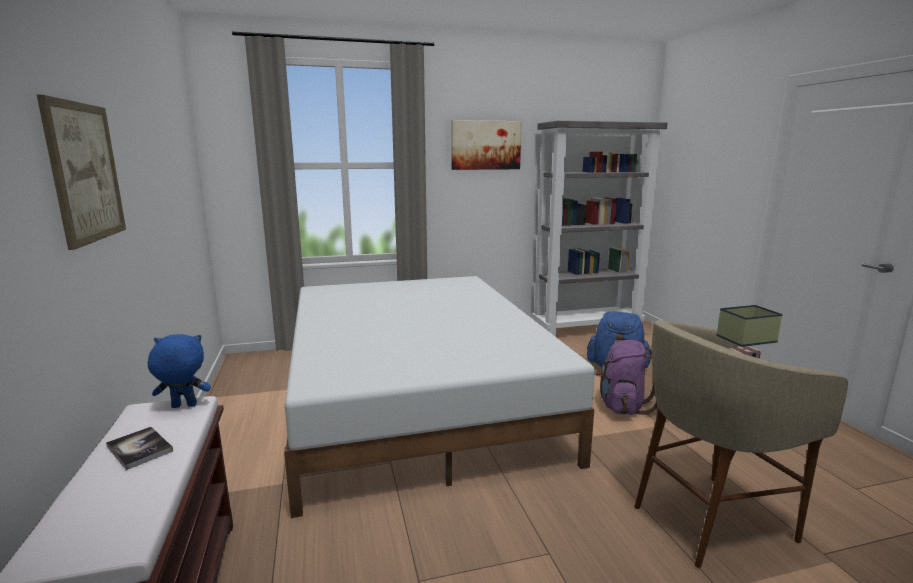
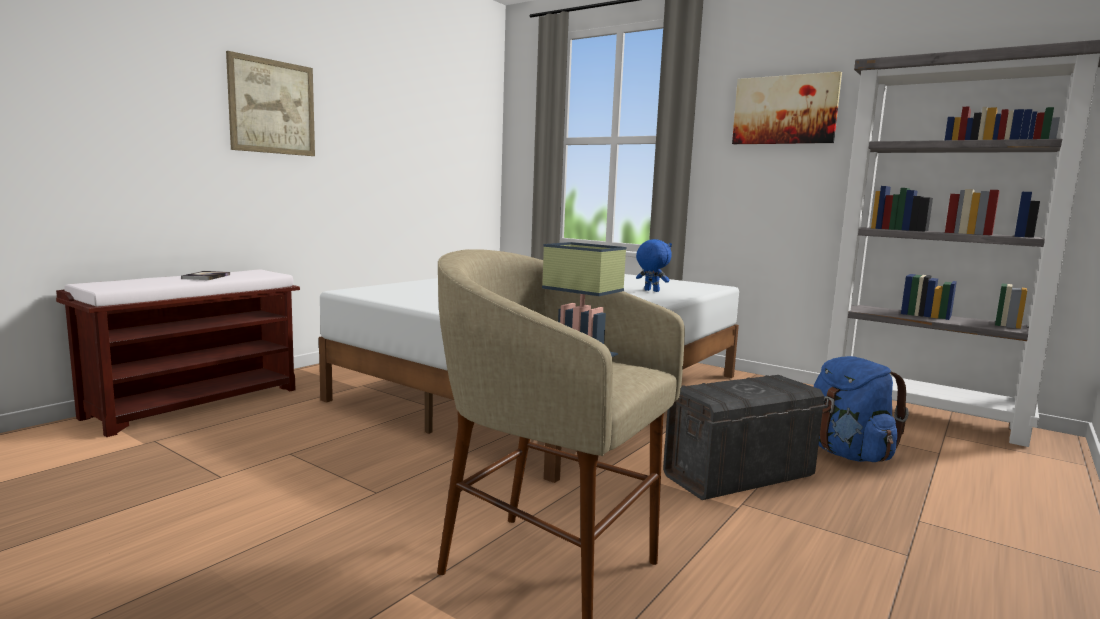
camera: 50 degrees right, 5 degrees down
blue plush toy [148,334,211,408] -> blue plush toy moved to [636,239,672,292]
purple backpack [595,340,657,415] -> grey storage box [663,375,827,500]

